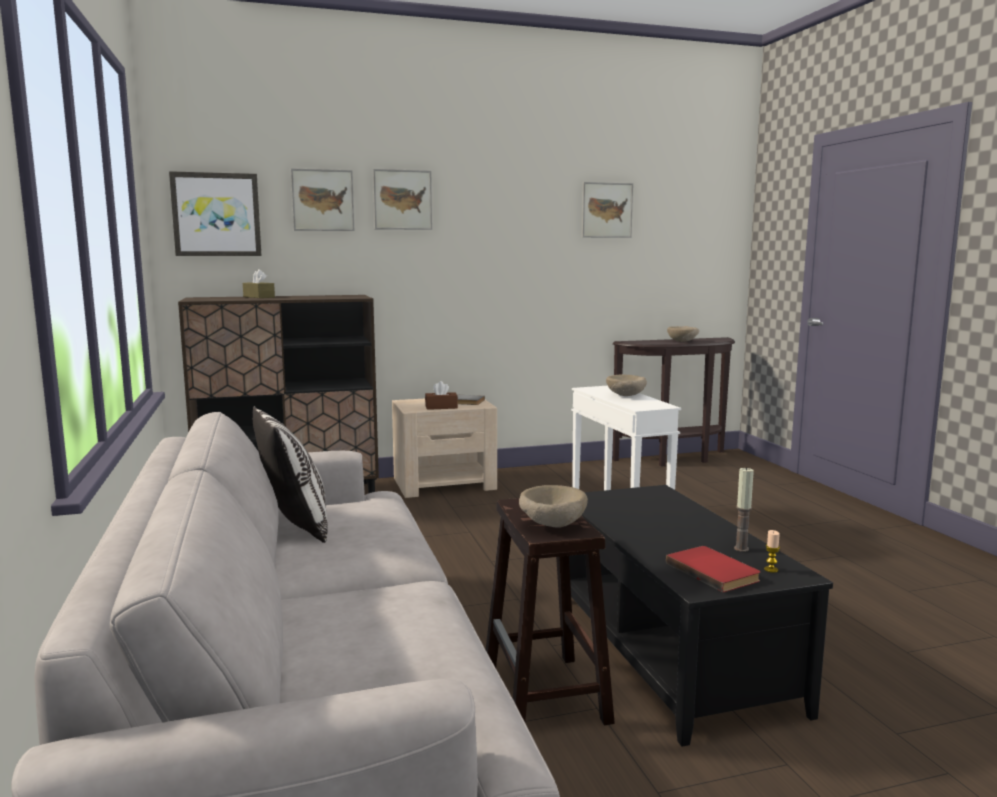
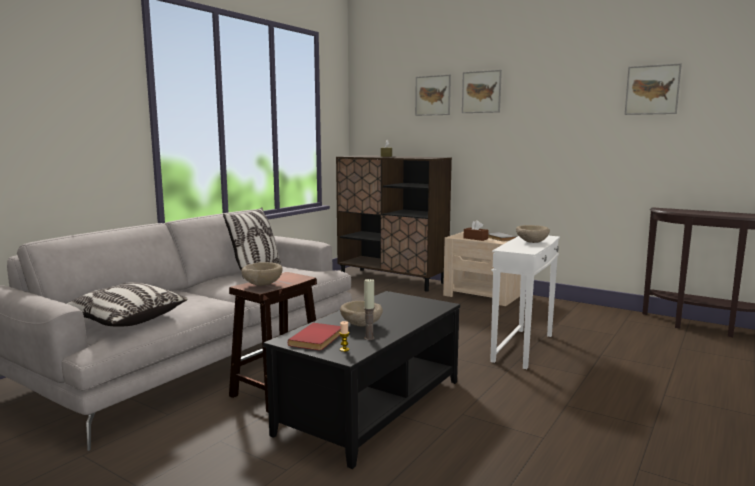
camera: 50 degrees right, 0 degrees up
picture [169,171,262,256] -> none
beige bowl [667,326,699,342] -> beige bowl moved to [340,301,383,326]
none -> pillow [66,282,187,327]

